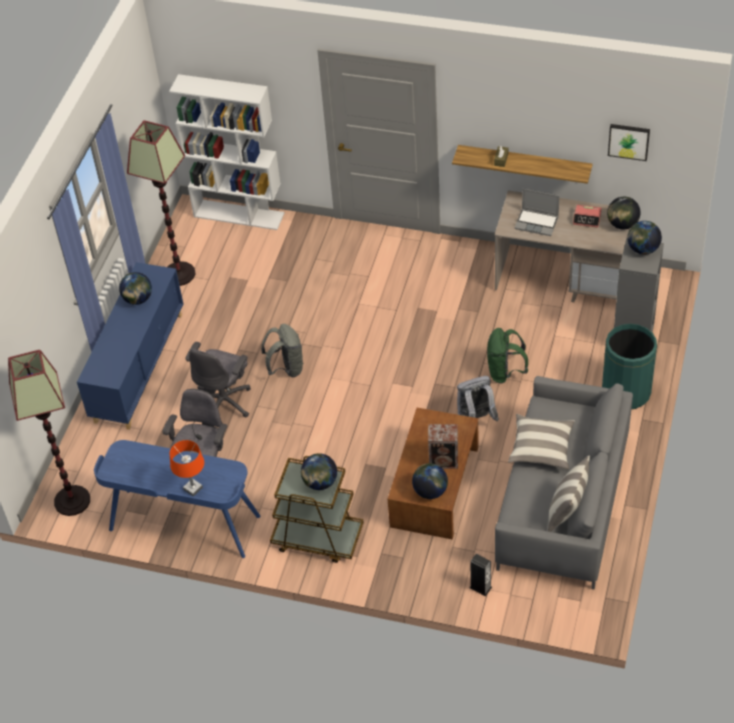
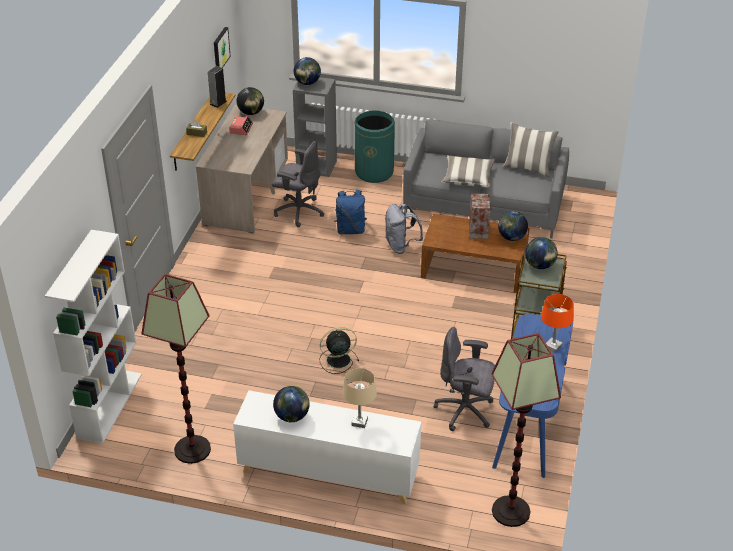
camera: 95 degrees left, 10 degrees down
blue cabinet [77,262,184,430] -> white cabinet [233,390,421,504]
grey office chair [185,342,251,426] -> grey office chair moved to [272,141,324,227]
grey backpack [261,324,303,377] -> black fan [320,327,359,374]
speaker [470,554,492,596] -> speaker moved to [208,66,227,108]
green backpack [487,328,528,383] -> blue backpack [334,190,367,234]
laptop [514,189,559,236] -> none
none -> beige table lamp [343,368,377,428]

